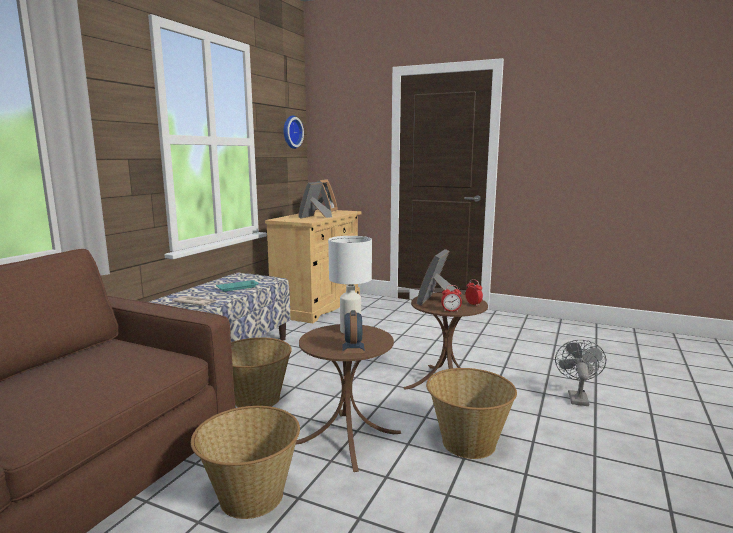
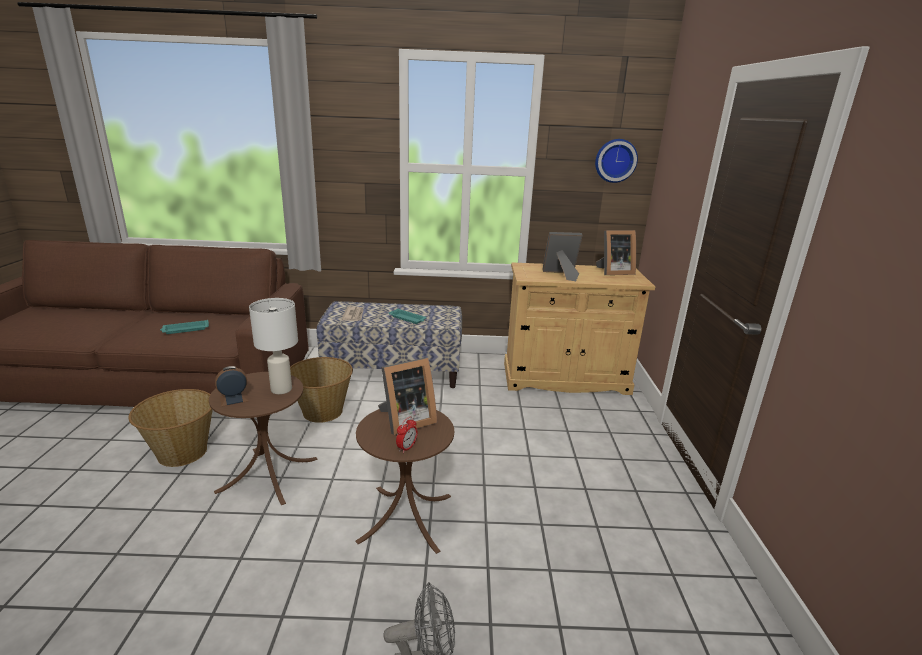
camera: 65 degrees right, 10 degrees up
picture frame [417,249,462,305] -> picture frame turned 150 degrees clockwise [378,357,437,435]
basket [426,368,517,459] -> none
alarm clock [441,285,462,312] -> none
none -> turquoise tray [160,320,209,334]

